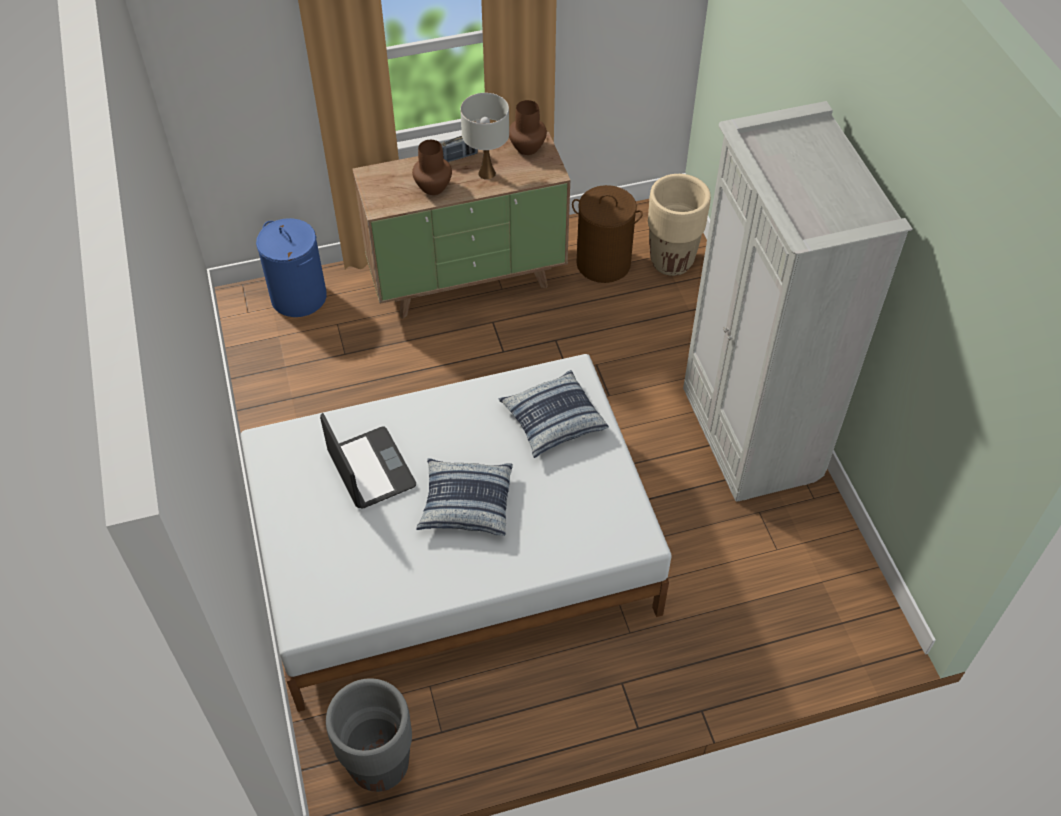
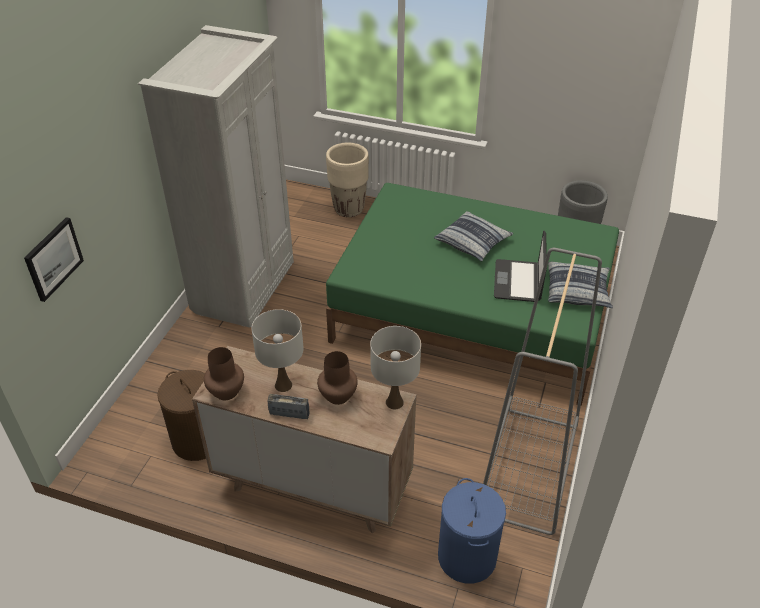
camera: 145 degrees left, 10 degrees down
white bed [241,354,671,712] -> green bed [326,183,619,406]
pillow [498,370,609,458] -> pillow moved to [548,262,613,308]
beige planter [648,174,711,276] -> beige planter moved to [326,142,369,217]
none -> picture [24,217,84,302]
none -> white table lamp [370,326,421,409]
none -> grey clothes rack [483,248,602,535]

